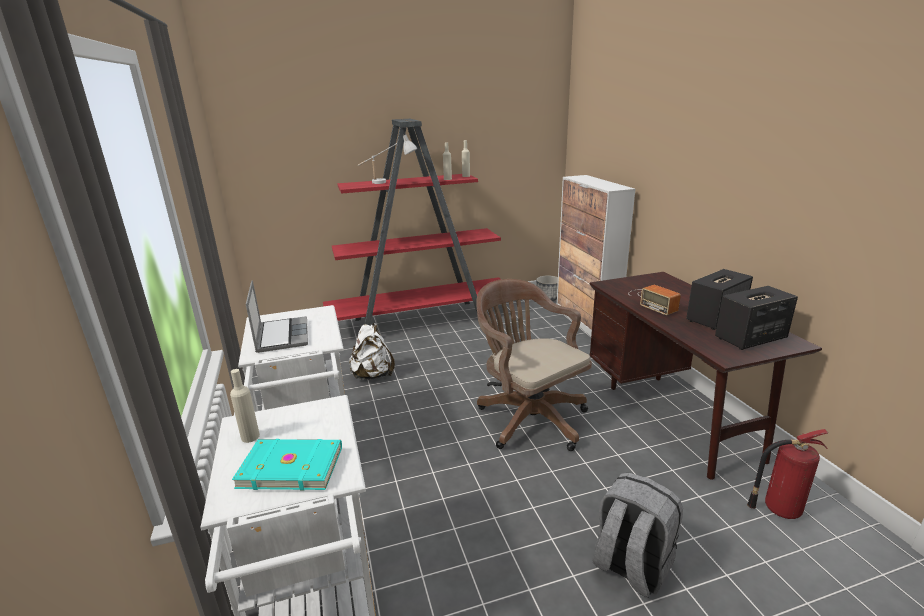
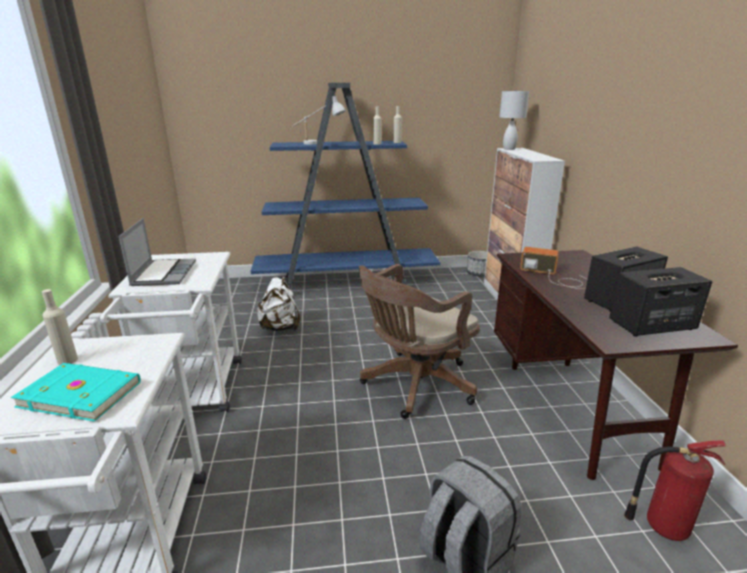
camera: 10 degrees right, 0 degrees up
red bookcase [323,119,501,325] -> blue bookcase [251,83,440,289]
brown office chair [476,279,592,451] -> brown office chair turned 105 degrees counterclockwise [359,264,480,419]
radio [628,285,681,315] -> radio turned 135 degrees clockwise [520,247,587,289]
none -> white table lamp [499,90,529,150]

